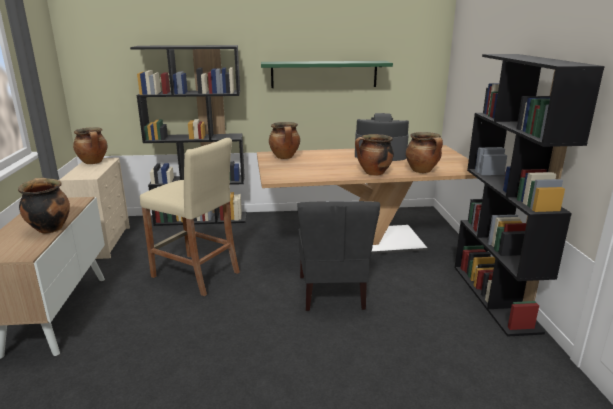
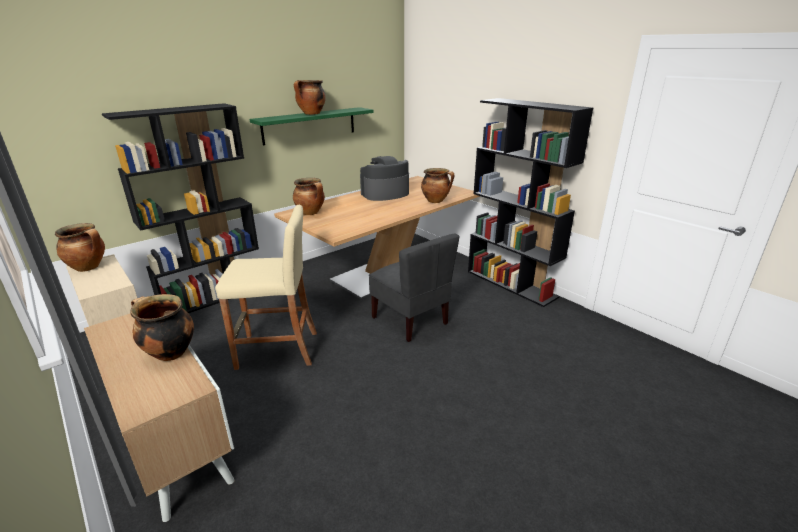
camera: 35 degrees left, 5 degrees up
cooking pot [355,134,394,176] -> cooking pot moved to [294,80,326,115]

